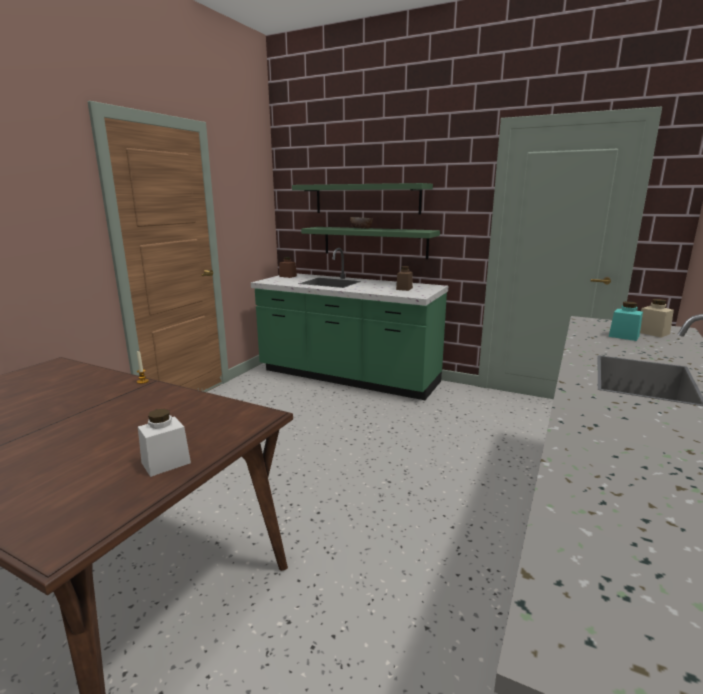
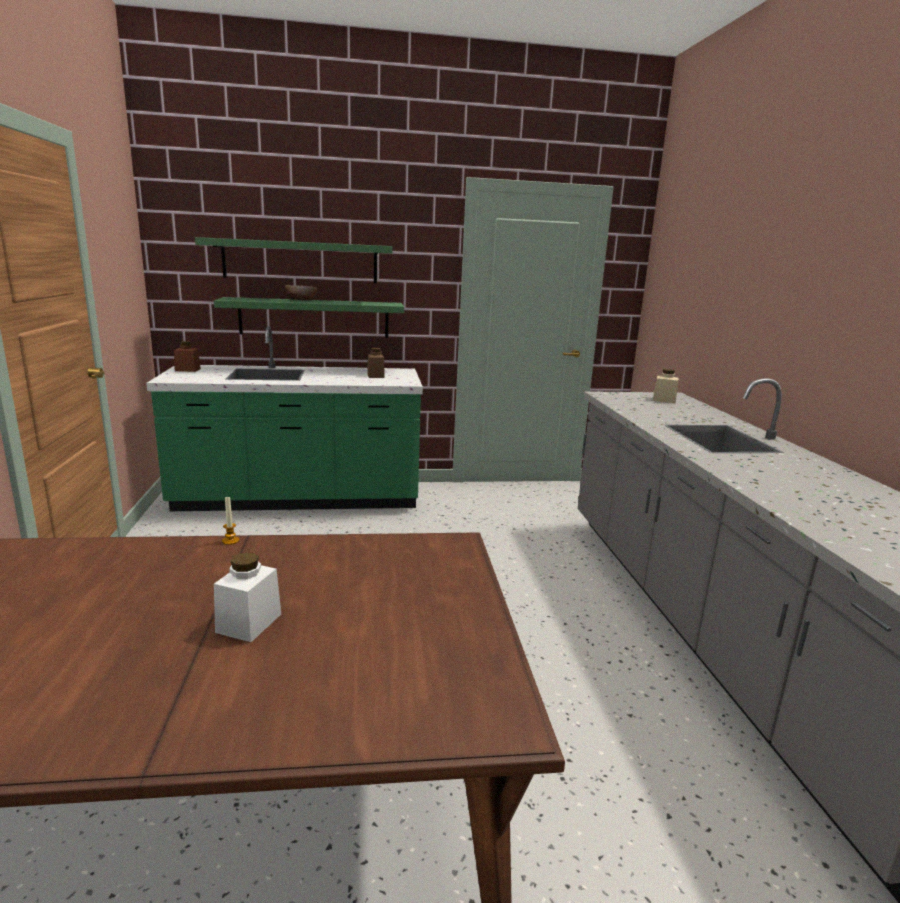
camera: 35 degrees left, 0 degrees up
white jar [138,409,191,477] -> white jar moved to [214,552,281,642]
turquoise jar [609,301,643,341] -> none

